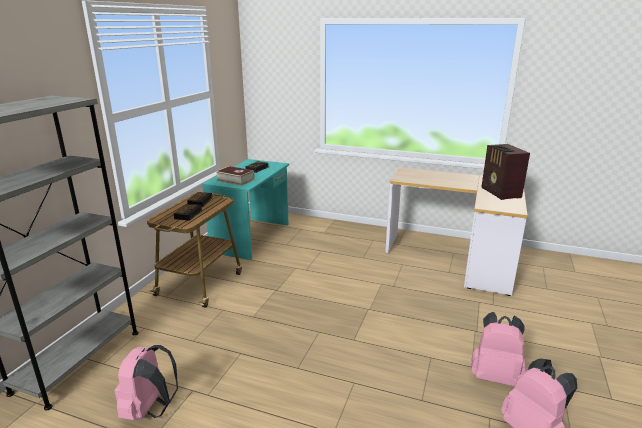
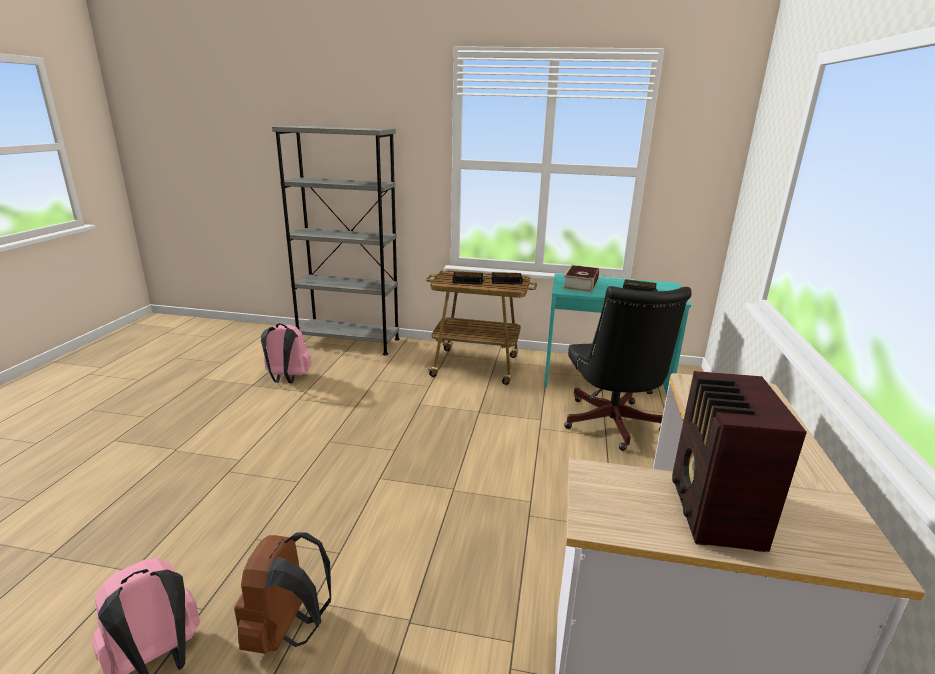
camera: 80 degrees right, 0 degrees up
pink backpack [471,312,527,387] -> brown backpack [234,532,331,654]
radio [481,144,530,200] -> radio turned 60 degrees counterclockwise [672,371,807,552]
none -> black office chair [564,286,692,451]

